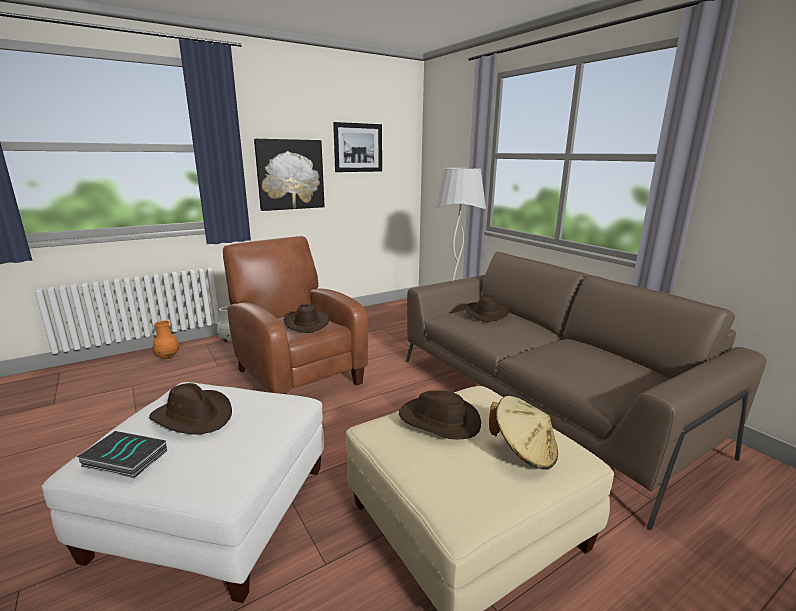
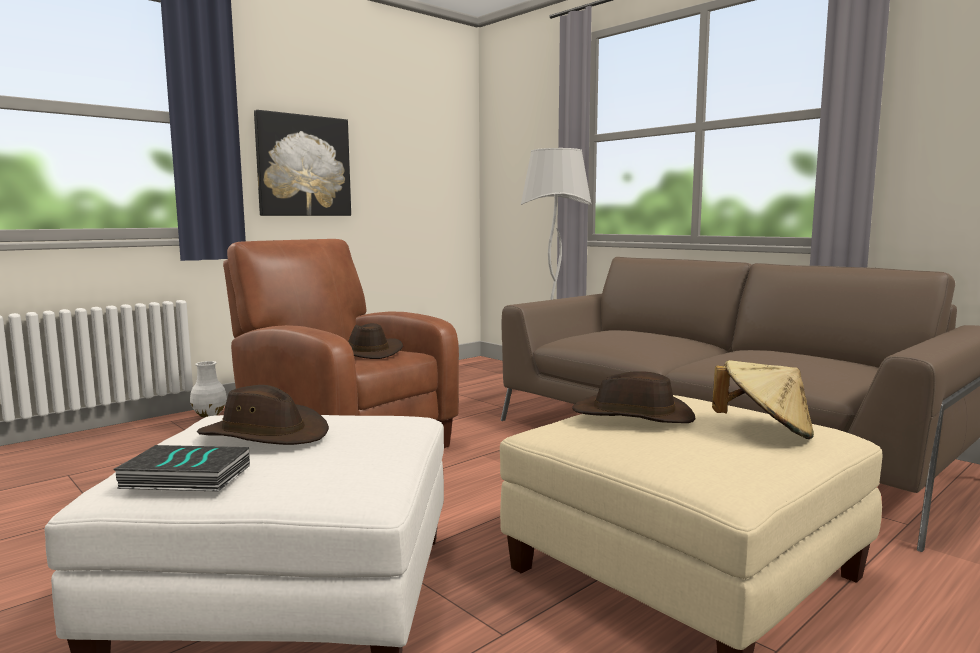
camera: 10 degrees left, 10 degrees down
orange vase [153,321,179,359] -> none
picture [333,122,382,172] -> none
brown hat [466,295,510,322] -> none

